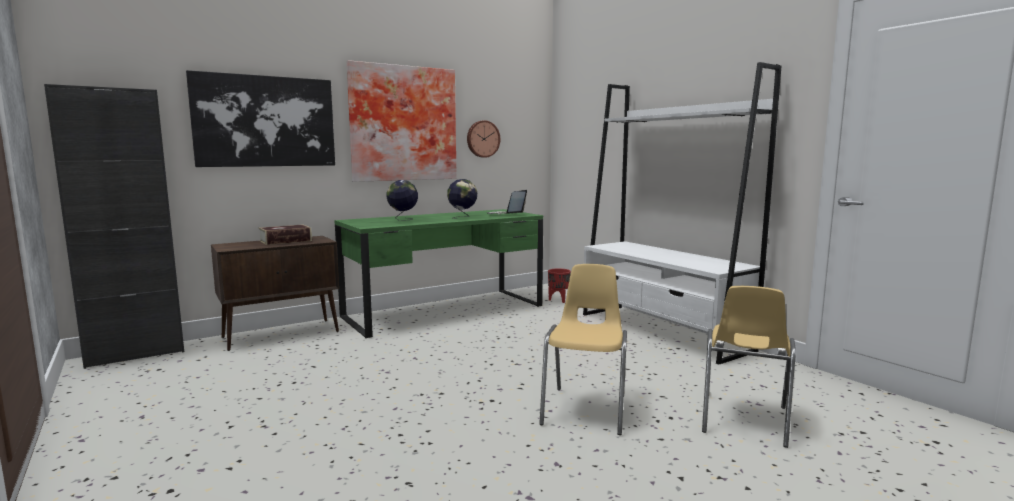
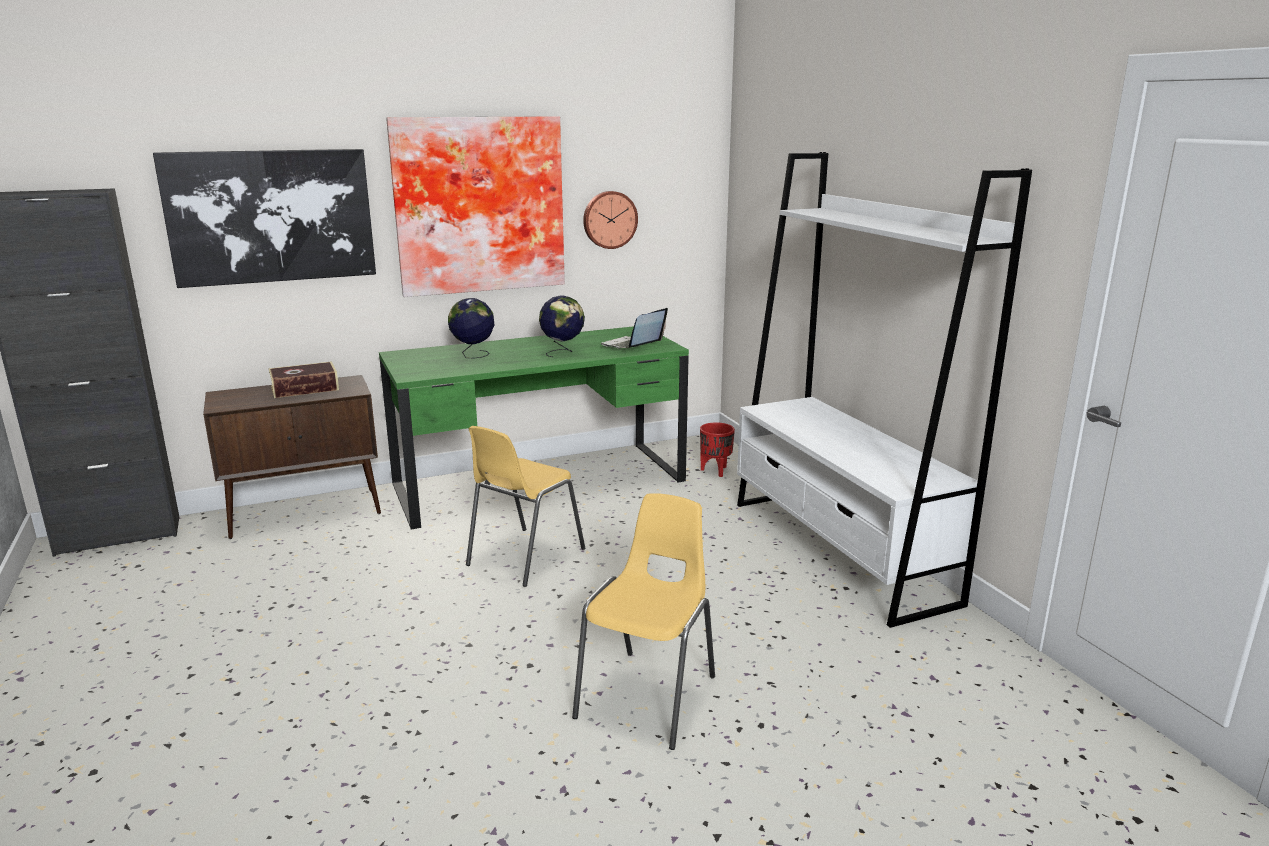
camera: 10 degrees right, 10 degrees up
yellow chair [702,286,796,448] -> yellow chair moved to [466,426,585,587]

